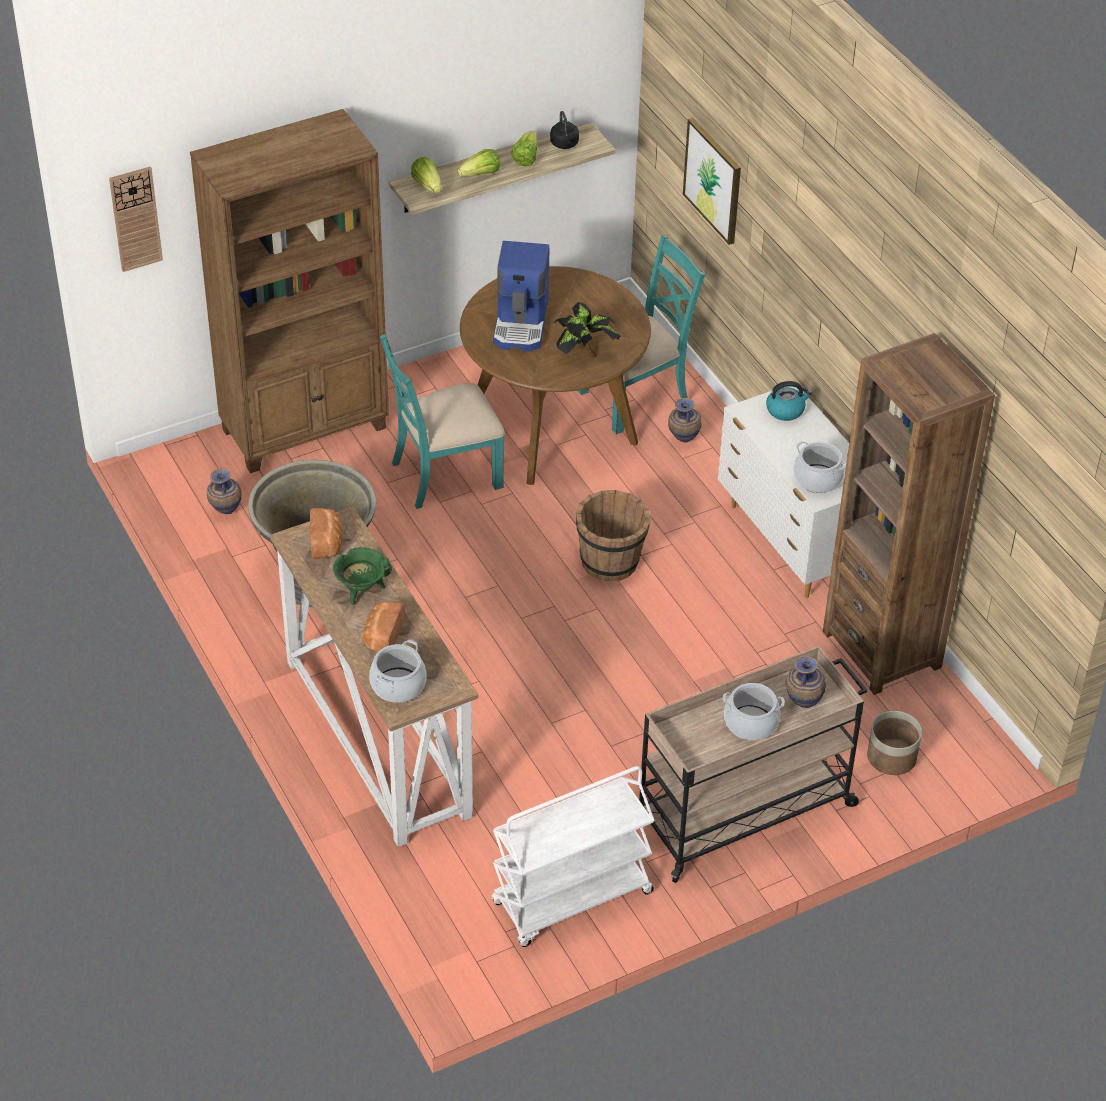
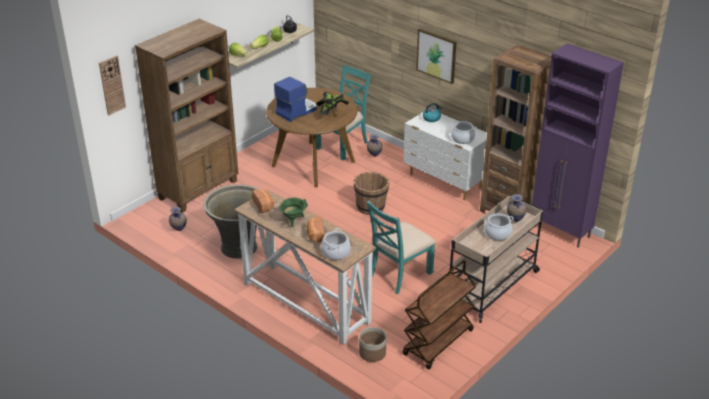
camera: 20 degrees left, 10 degrees down
turquoise chair [380,334,505,509] -> turquoise chair moved to [367,201,435,294]
white cart [492,766,655,947] -> brown cart [402,260,476,369]
coffee machine [493,241,550,352] -> coffee machine turned 120 degrees counterclockwise [274,77,317,122]
picture [683,118,741,245] -> picture moved to [416,29,457,84]
planter [867,711,922,775] -> planter moved to [359,327,386,362]
none -> purple cabinet [532,43,624,248]

